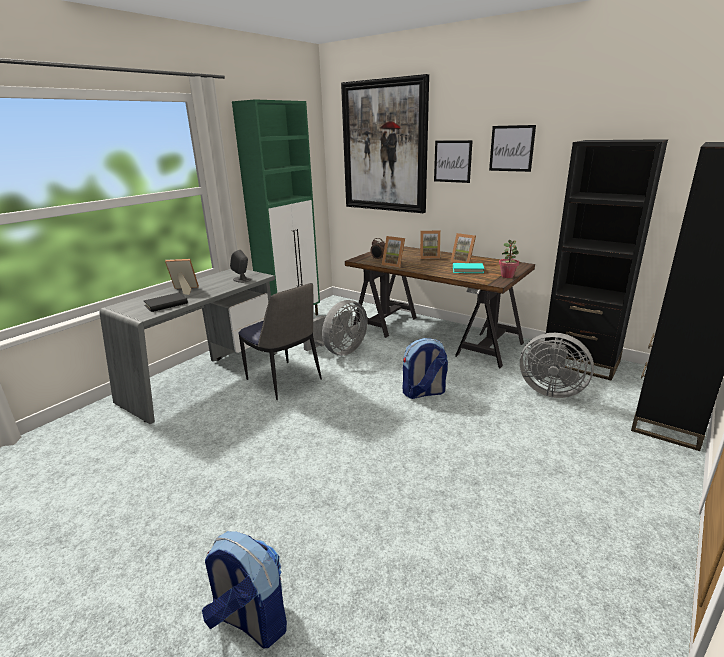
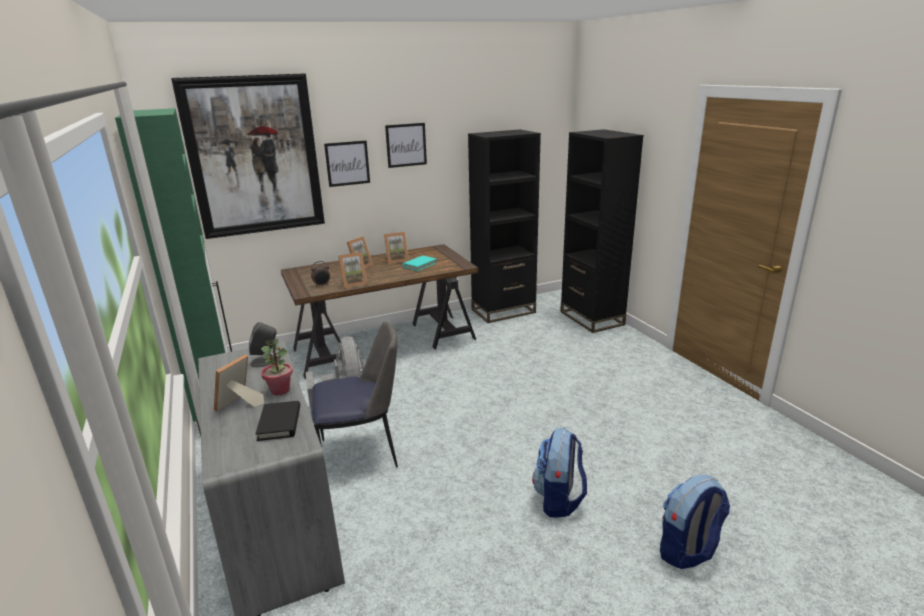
camera: 60 degrees left, 0 degrees up
backpack [402,338,448,399] -> backpack moved to [532,428,587,518]
potted plant [499,240,519,278] -> potted plant moved to [261,339,293,395]
grey fan [520,333,594,398] -> none

